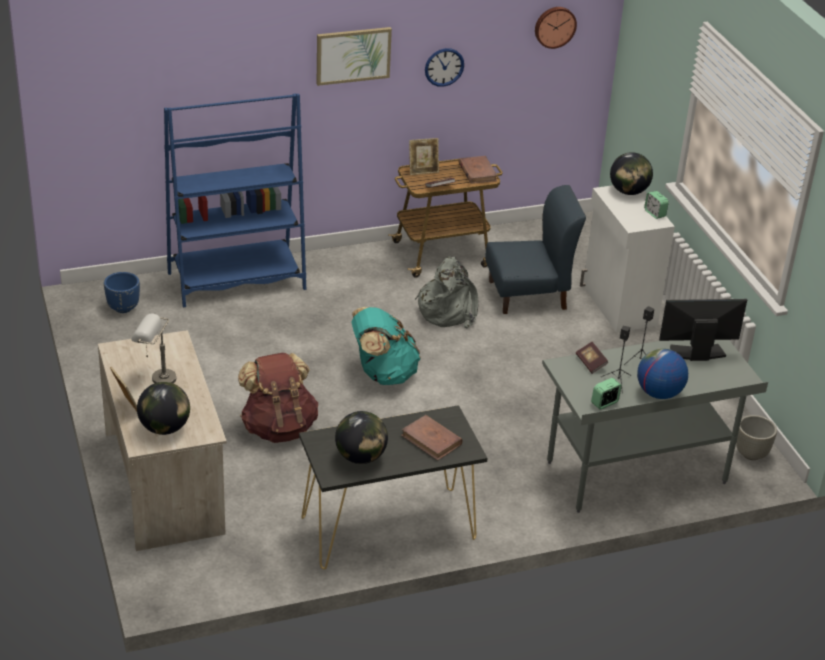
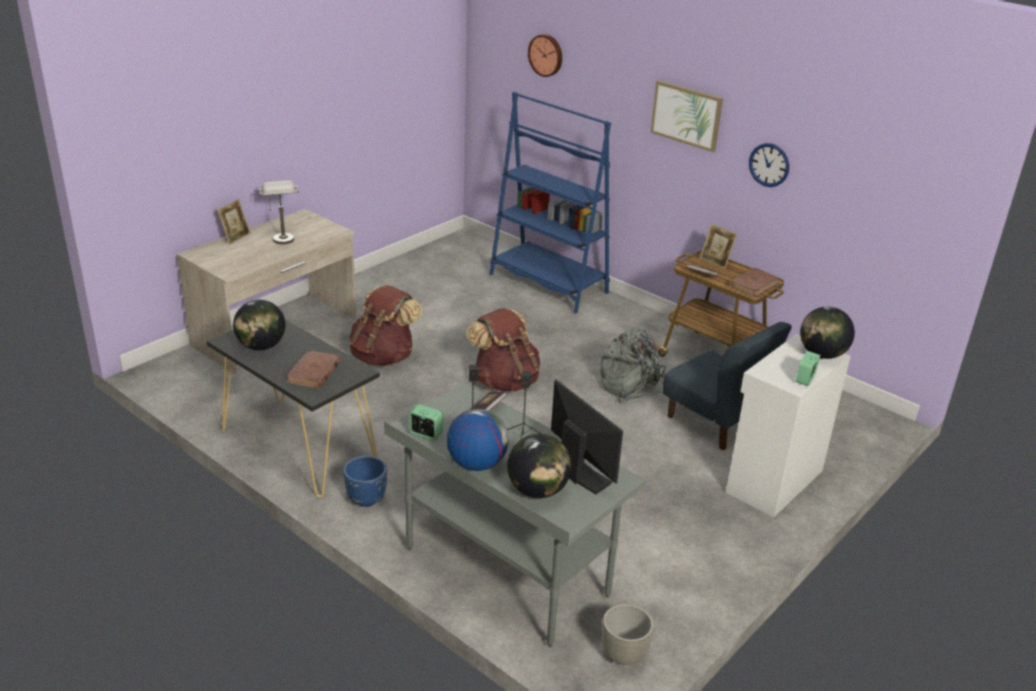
camera: 60 degrees right, 5 degrees down
blue planter [104,272,140,313] -> blue planter moved to [343,456,387,507]
globe [137,382,190,435] -> globe moved to [507,434,571,498]
turquoise backpack [351,307,421,385] -> brown backpack [466,308,540,391]
wall clock [535,7,577,49] -> wall clock moved to [528,34,562,77]

